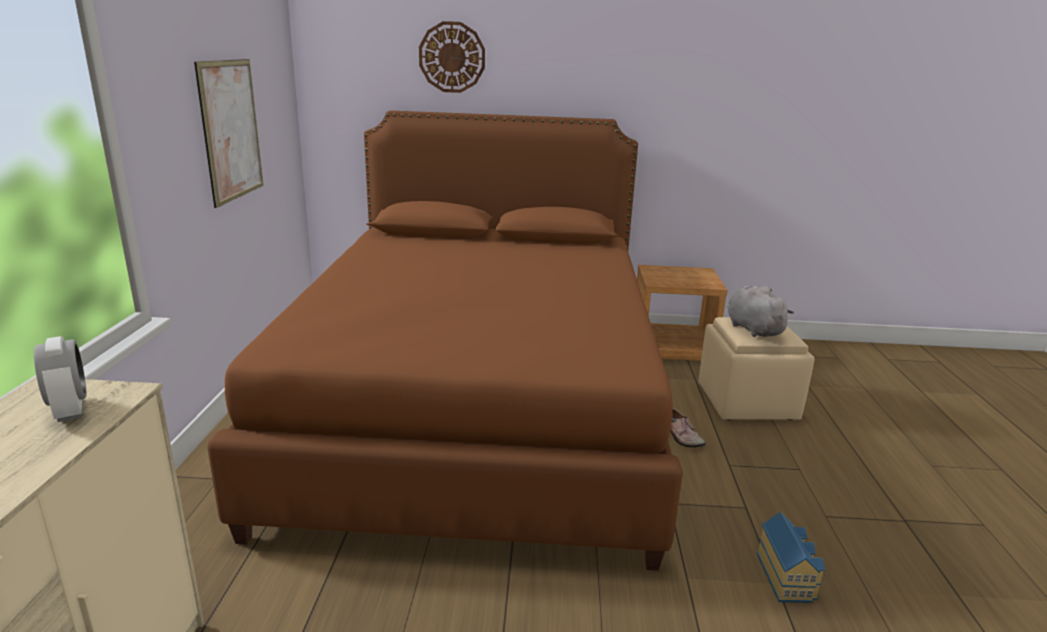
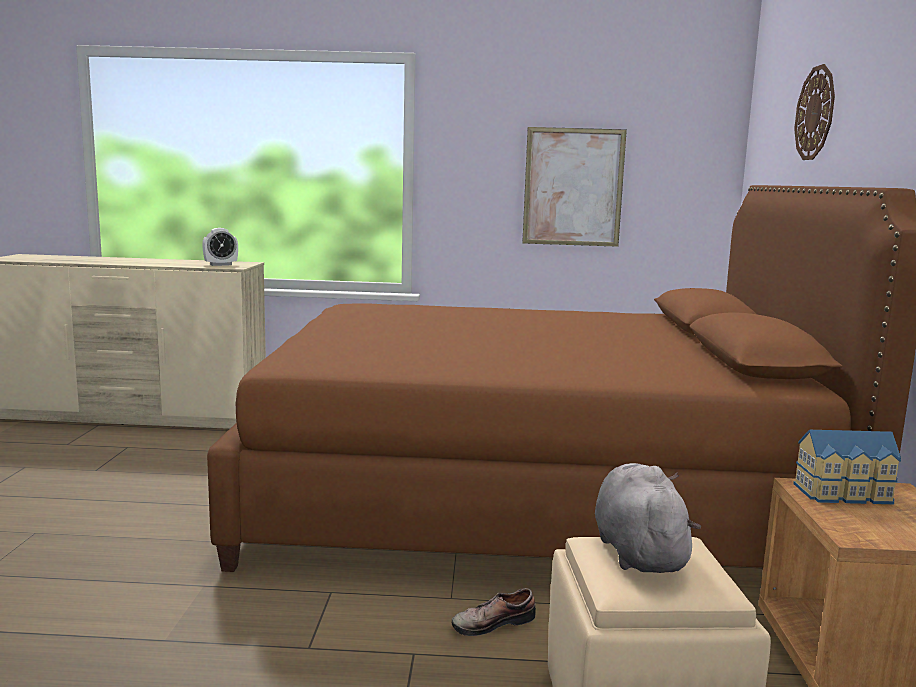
camera: 90 degrees right, 10 degrees down
grey plush toy [727,286,794,337] -> grey plush toy turned 75 degrees counterclockwise [595,463,701,573]
toy house [757,512,825,603] -> toy house moved to [793,429,901,504]

